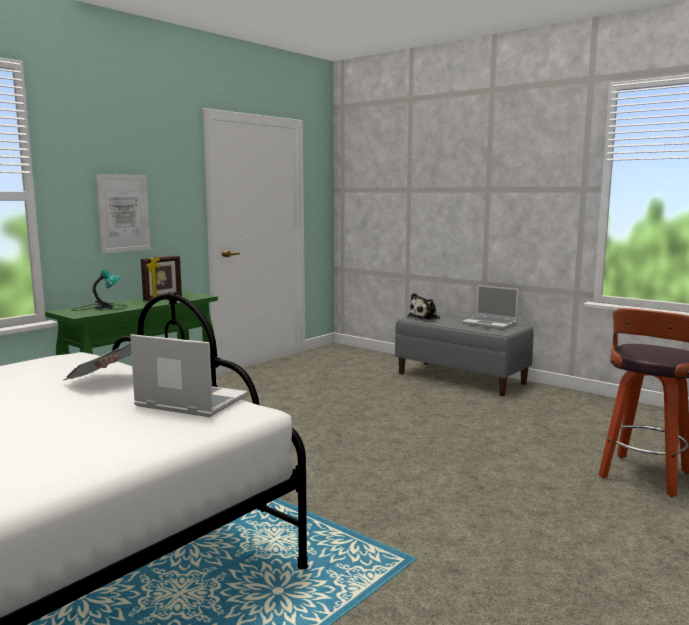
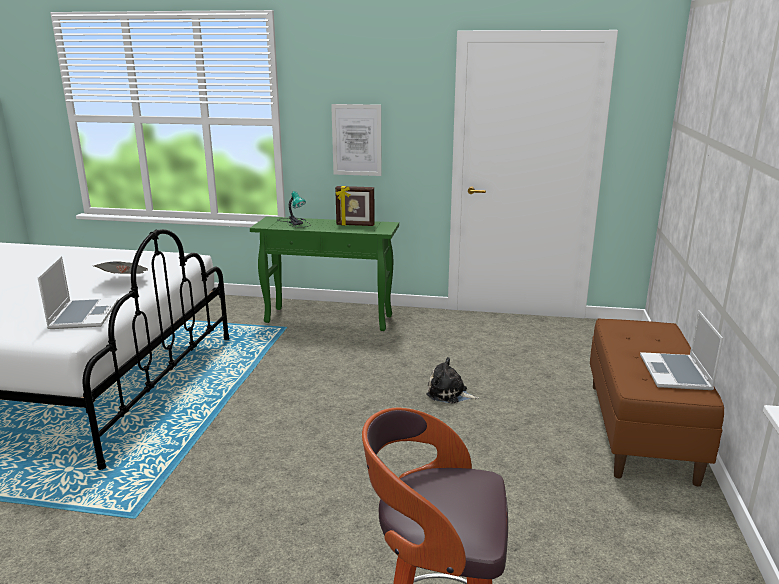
camera: 60 degrees right, 10 degrees up
grey bench [395,313,533,396] -> brown bench [590,318,724,487]
plush toy [407,293,440,320] -> plush toy moved to [426,357,479,404]

